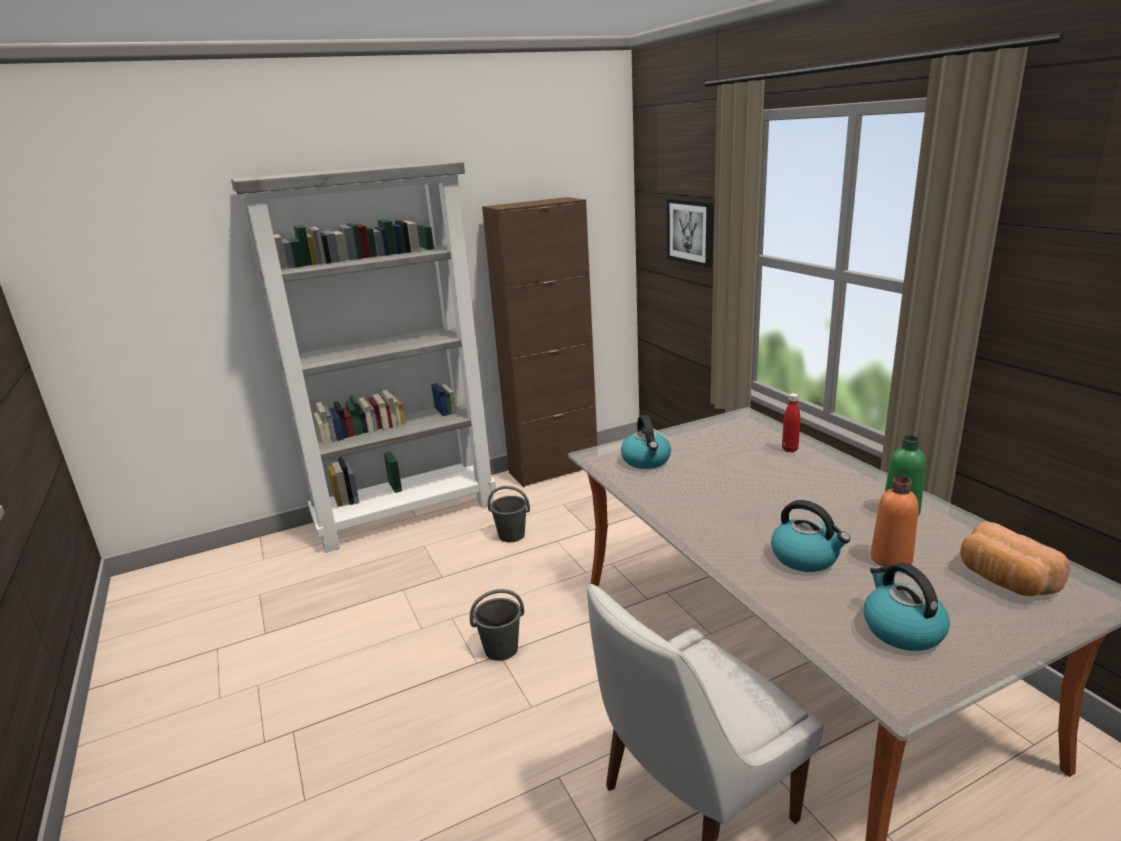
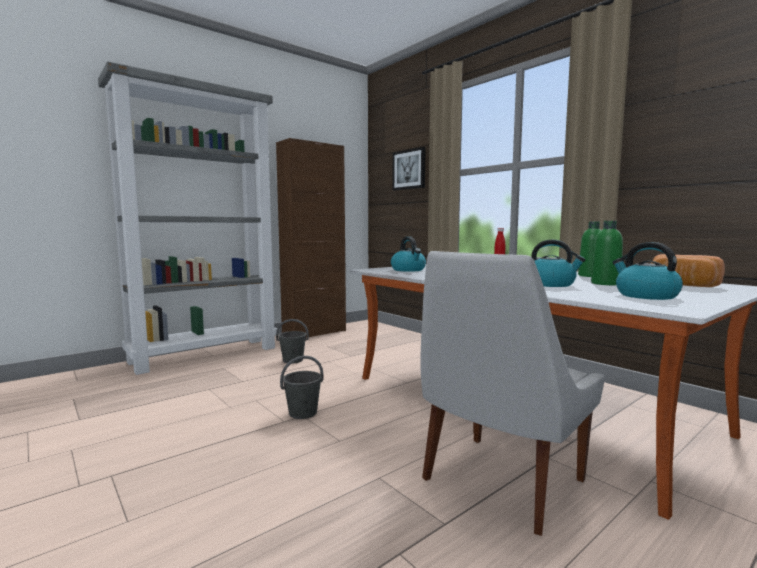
camera: 15 degrees left, 15 degrees down
orange bottle [871,476,919,568] -> green bottle [591,221,623,285]

